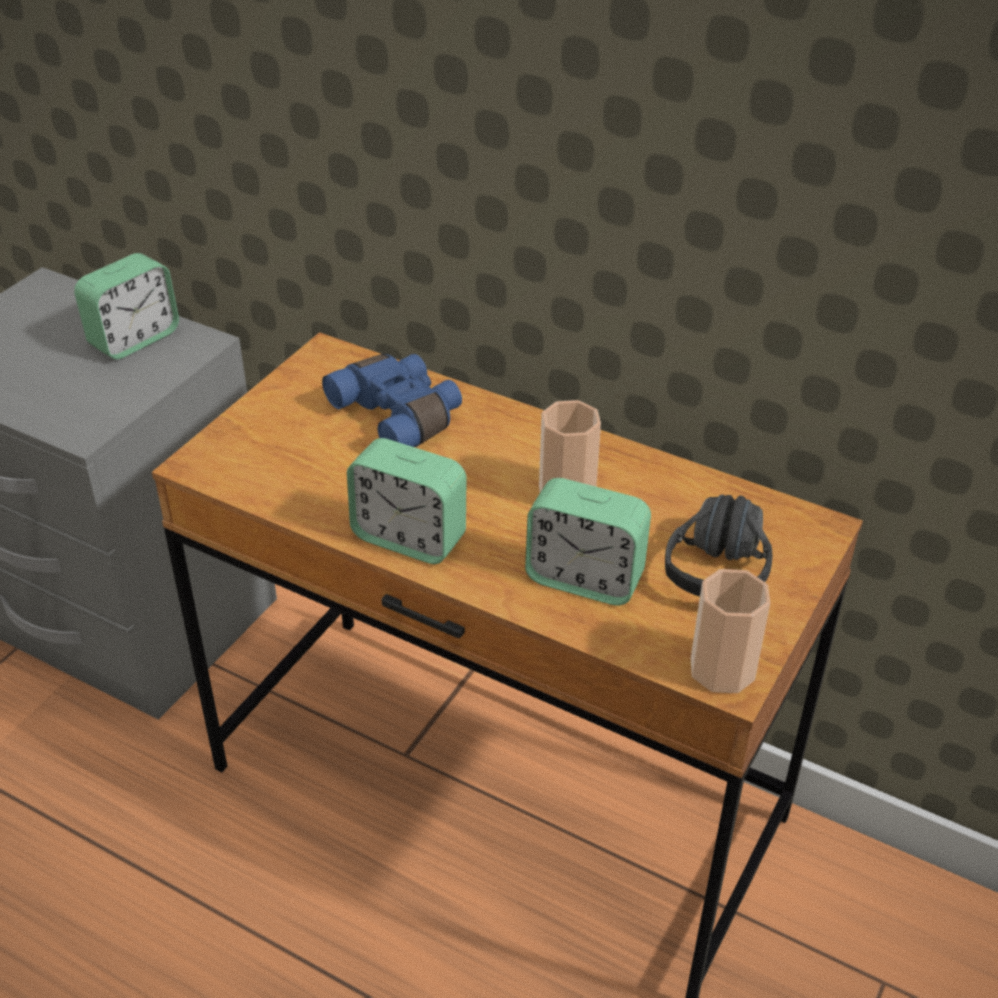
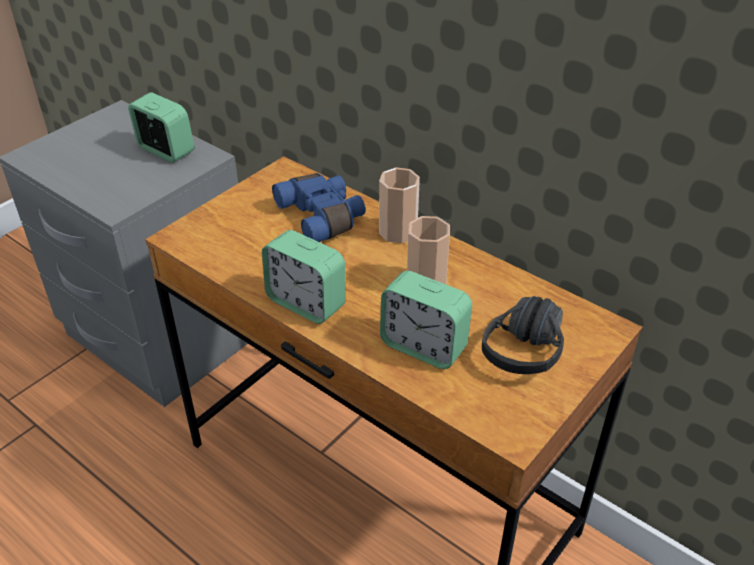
camera: 10 degrees right, 0 degrees up
alarm clock [74,253,179,359] -> alarm clock turned 105 degrees counterclockwise [128,92,194,163]
cup [691,569,770,693] -> cup moved to [379,167,420,244]

